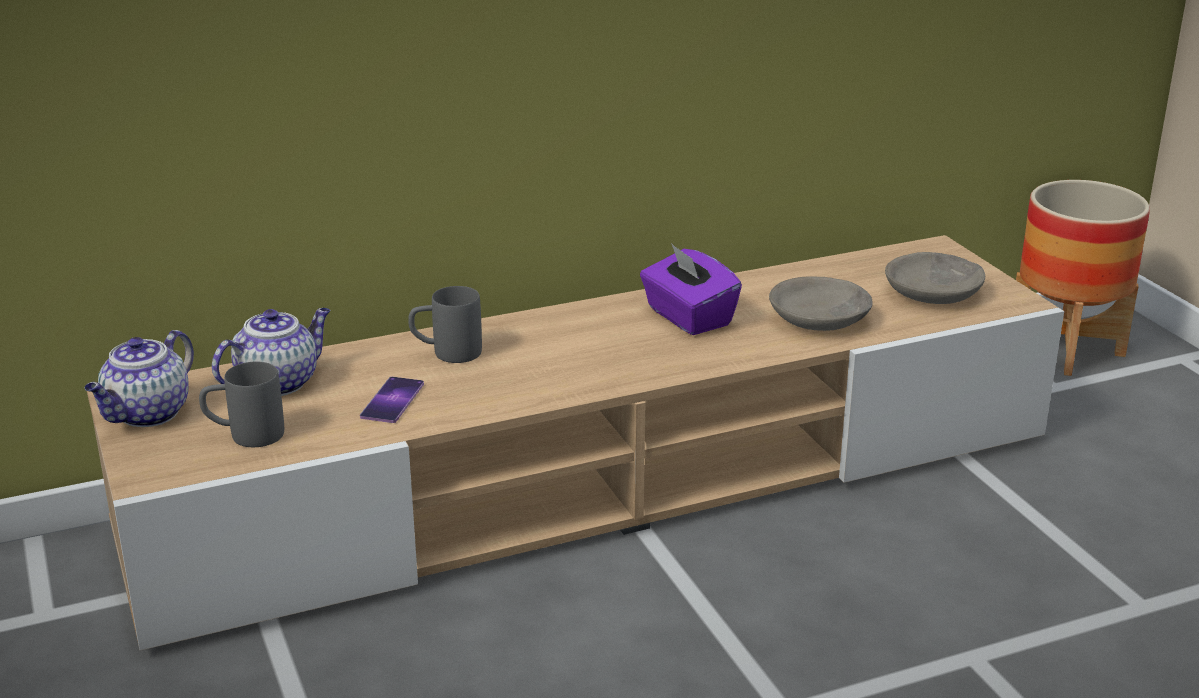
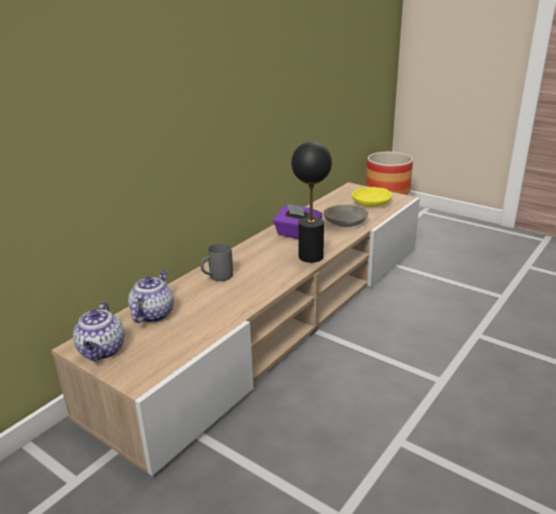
camera: 30 degrees left, 0 degrees up
grey mug [199,362,284,447] -> none
phone [360,377,424,423] -> none
grey bowl [885,252,985,304] -> yellow bowl [352,187,392,207]
none -> black table lamp [291,142,332,263]

